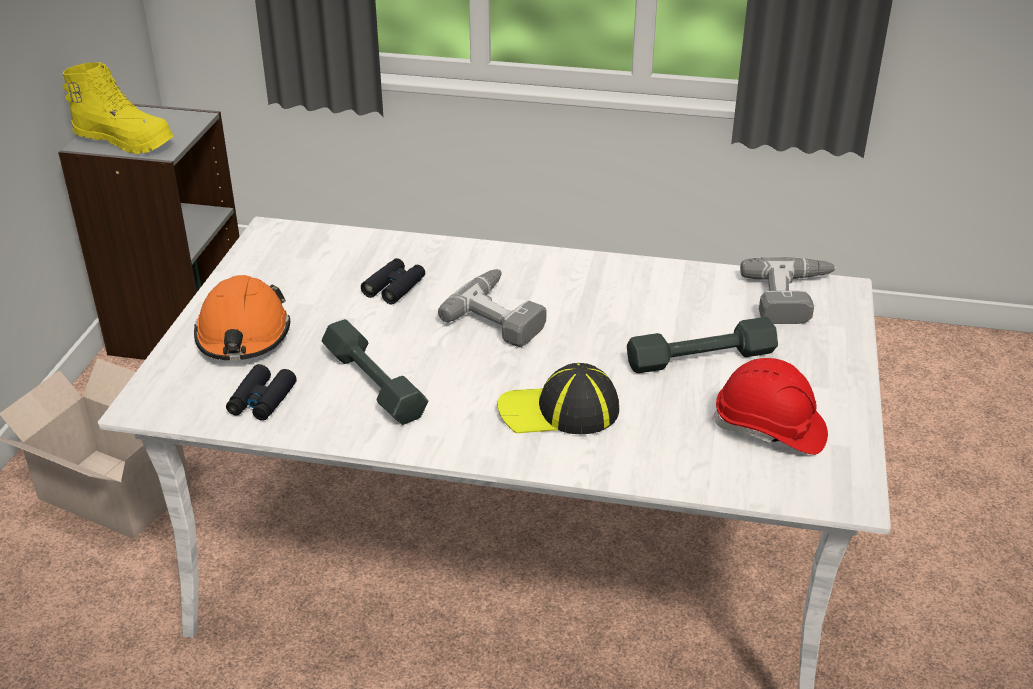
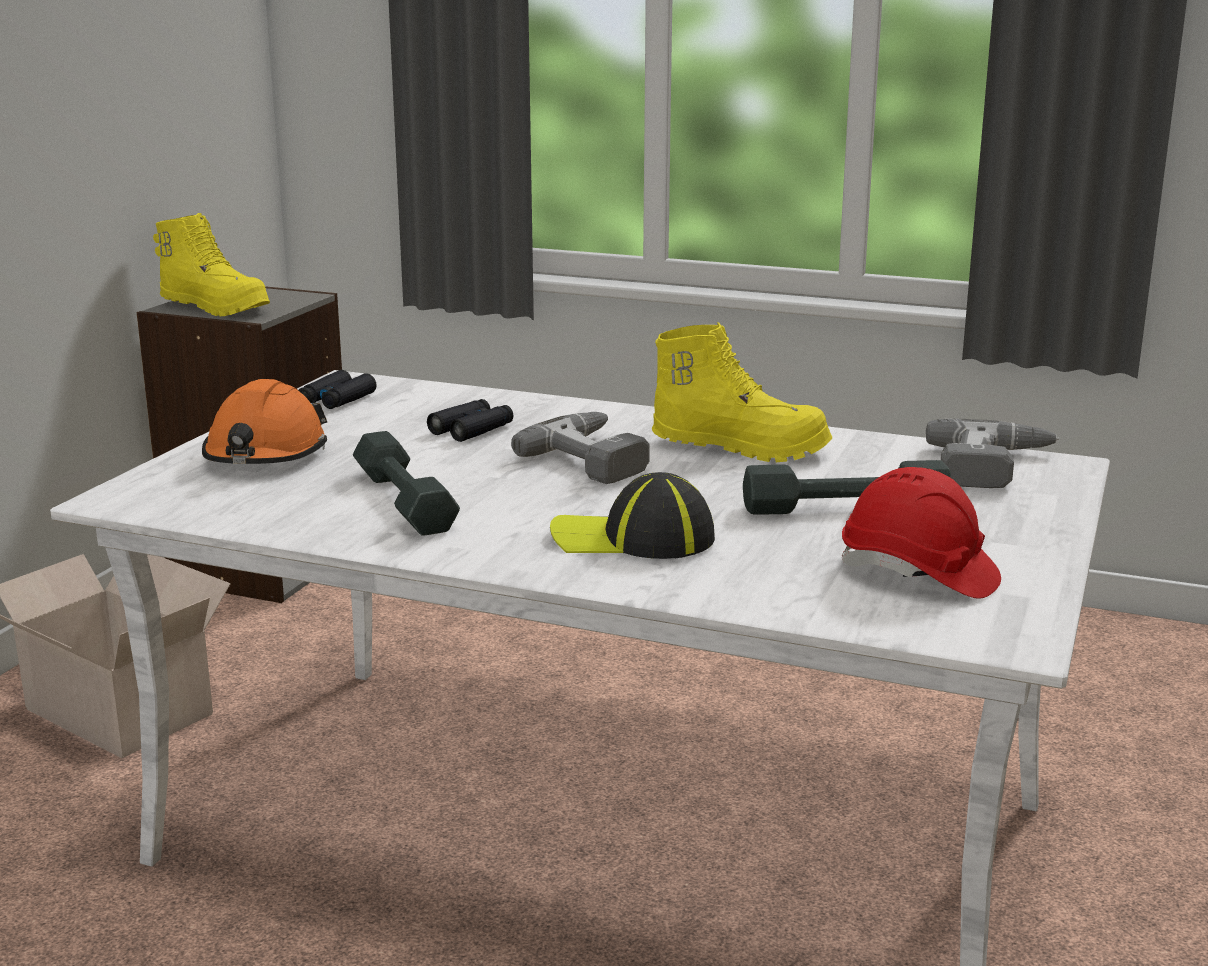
camera: 10 degrees right, 15 degrees down
black binoculars [226,364,297,421] -> black binoculars moved to [298,370,376,409]
none -> yellow boot [652,322,832,462]

